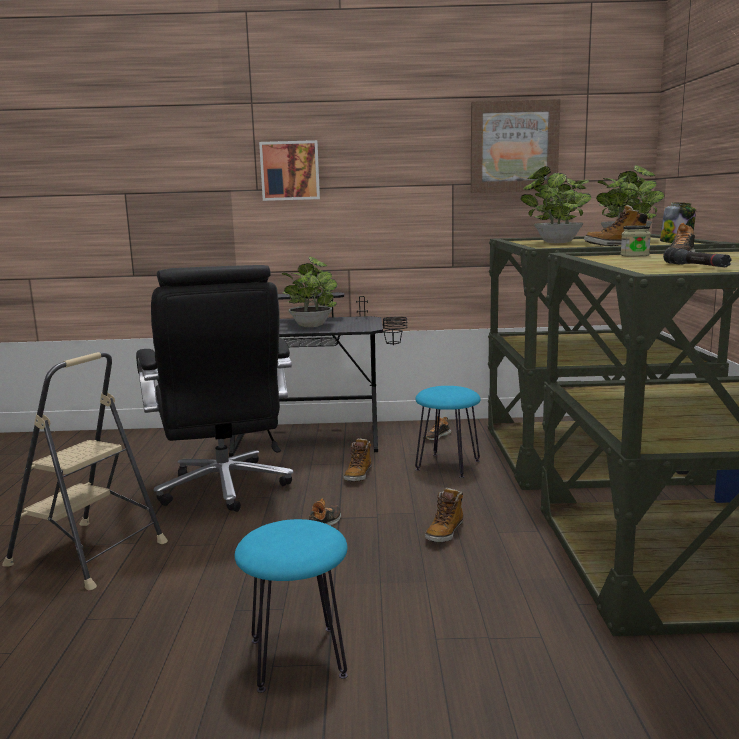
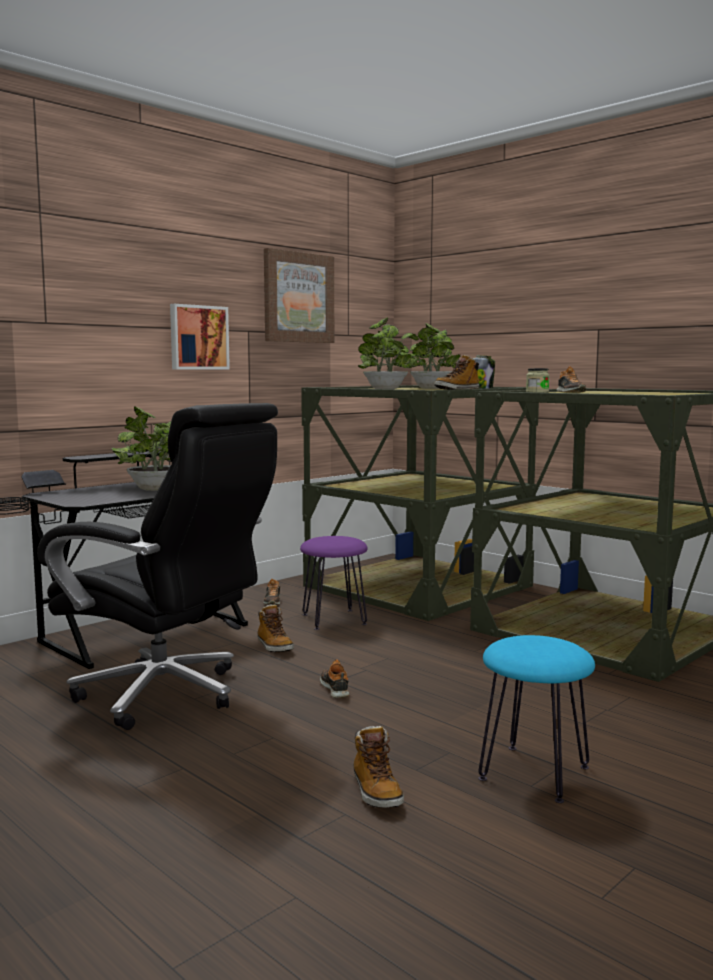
camera: 45 degrees left, 5 degrees down
beige step ladder [2,352,168,590] -> none
picture [259,140,320,201] -> picture moved to [170,304,230,369]
turquoise stool [415,386,481,478] -> purple stool [300,536,368,630]
boot [425,488,464,543] -> boot moved to [354,726,404,808]
black flashlight [663,248,732,267] -> none

